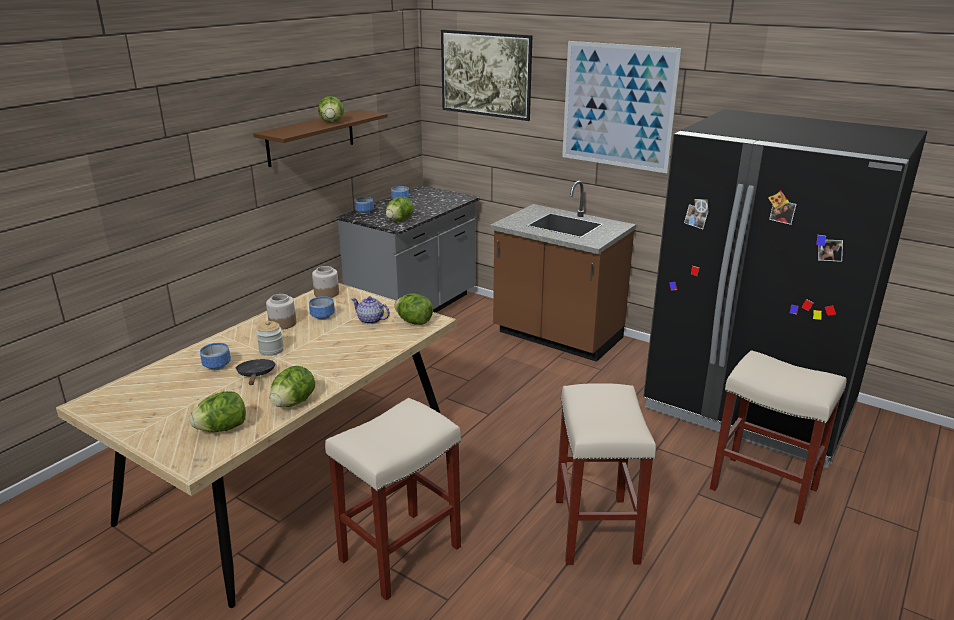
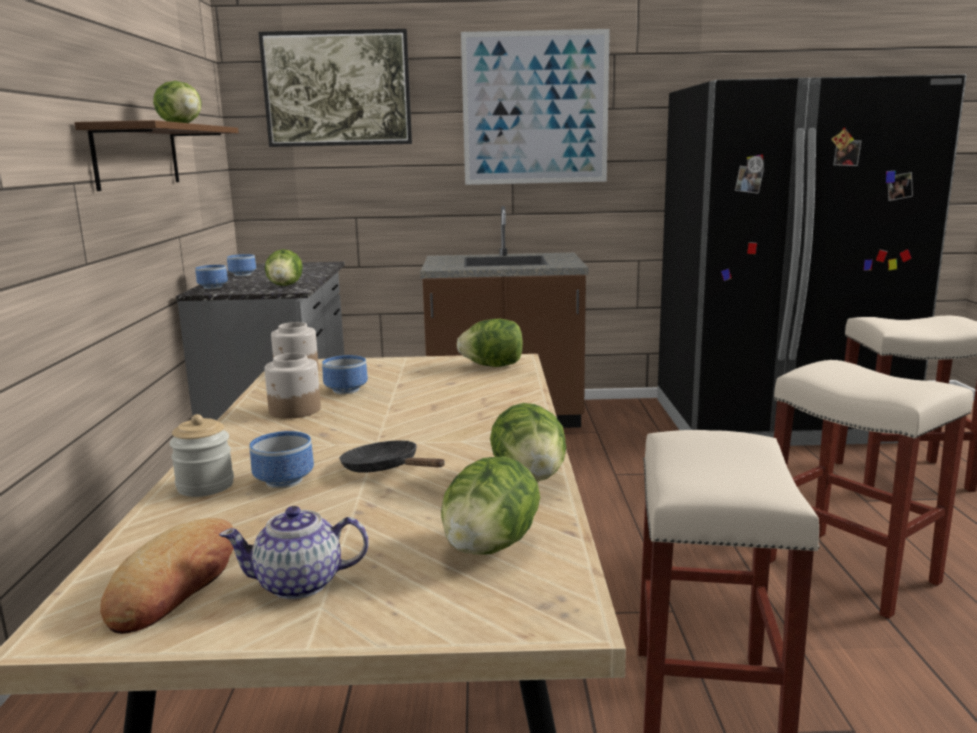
camera: 35 degrees left, 10 degrees down
jar [256,320,284,356] -> jar moved to [169,414,234,497]
teapot [351,296,390,324] -> teapot moved to [219,506,369,599]
none -> bread [100,518,234,634]

